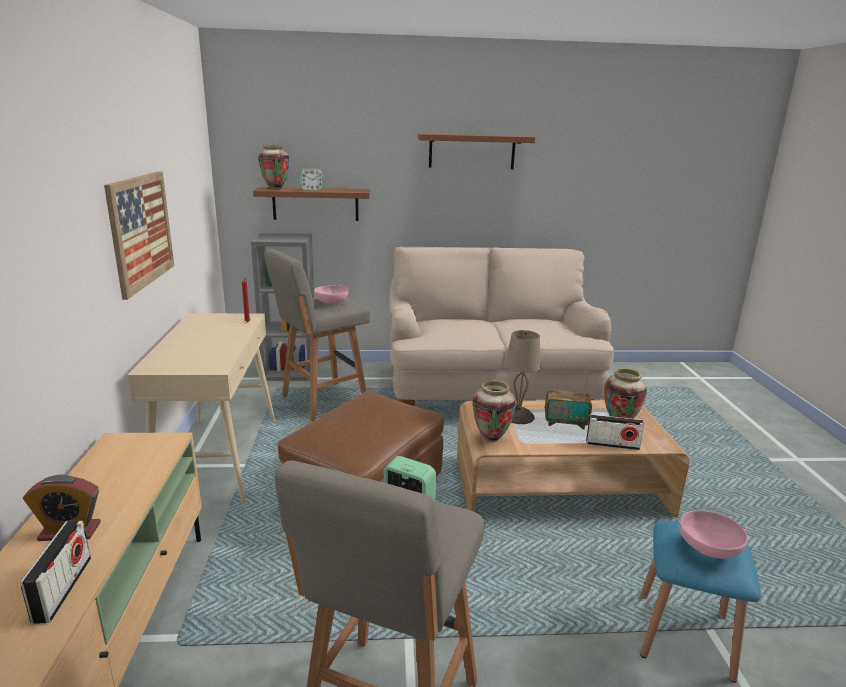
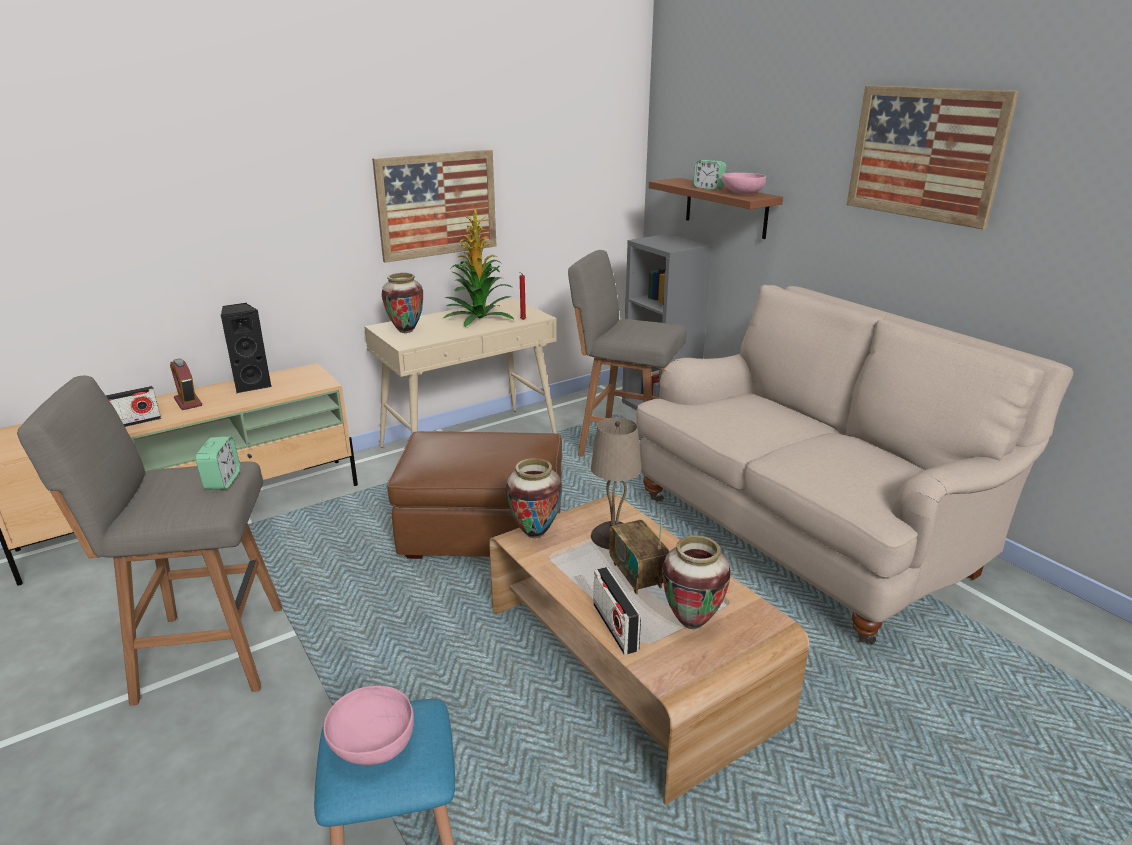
camera: 60 degrees right, 5 degrees up
vase [258,145,289,190] -> vase moved to [382,273,423,333]
pink bowl [314,285,348,304] -> pink bowl moved to [722,173,766,194]
brown shelf [417,133,535,169] -> picture [847,85,1019,230]
none -> black speaker [221,303,271,393]
none -> potted plant [444,208,514,327]

